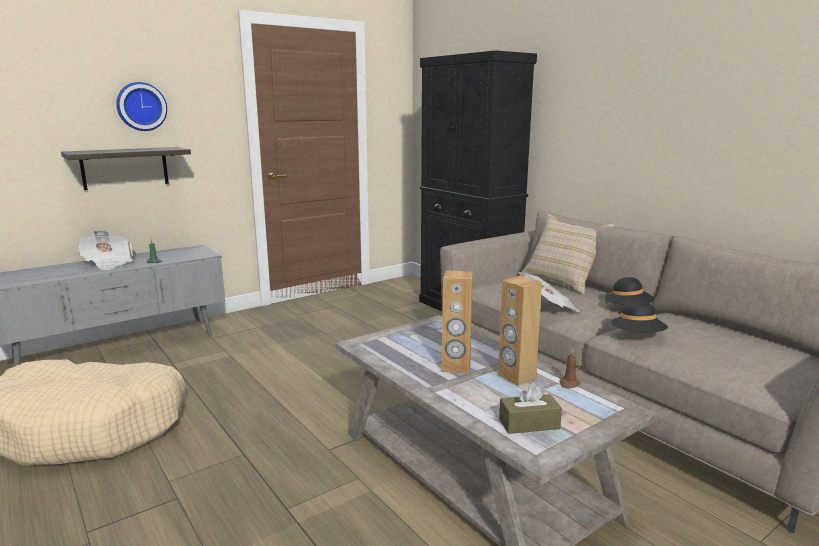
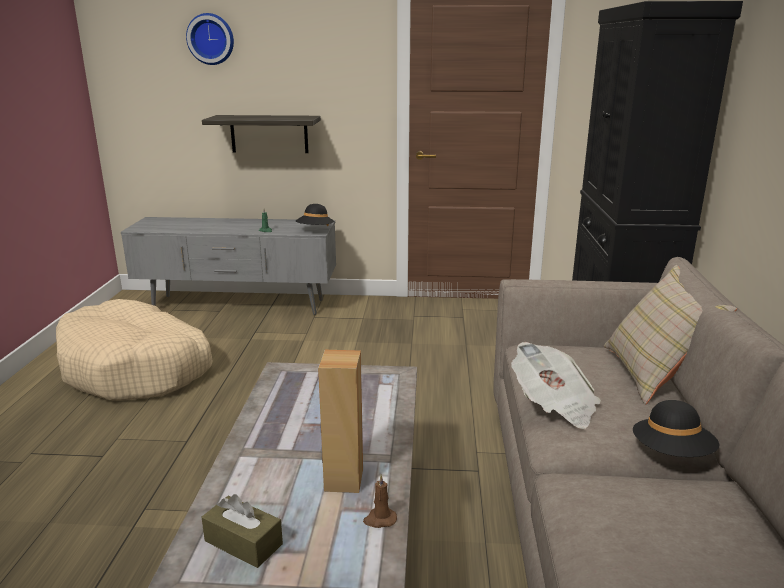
camera: 40 degrees right, 5 degrees up
newspaper [78,230,133,270] -> none
wall clock [116,82,167,131] -> wall clock moved to [186,13,234,65]
brown speaker [441,270,473,374] -> none
black hat [611,301,668,332] -> black hat moved to [296,204,334,226]

